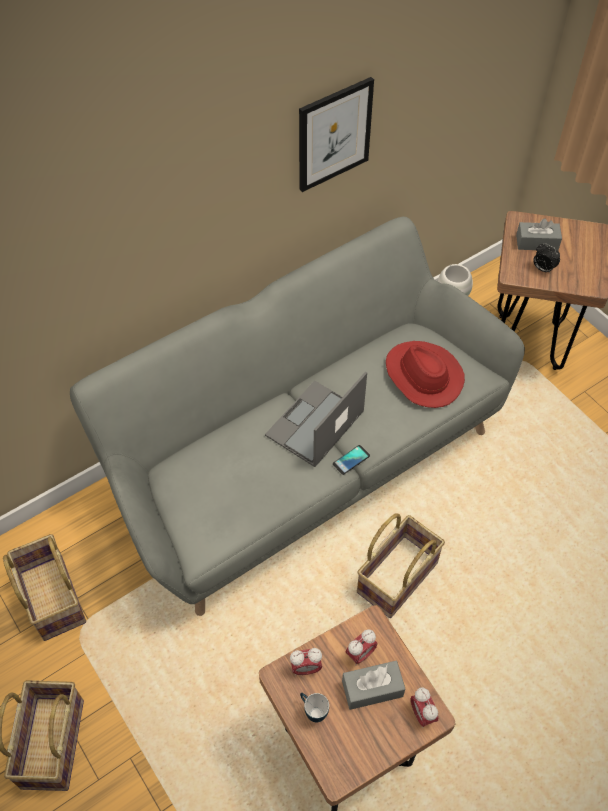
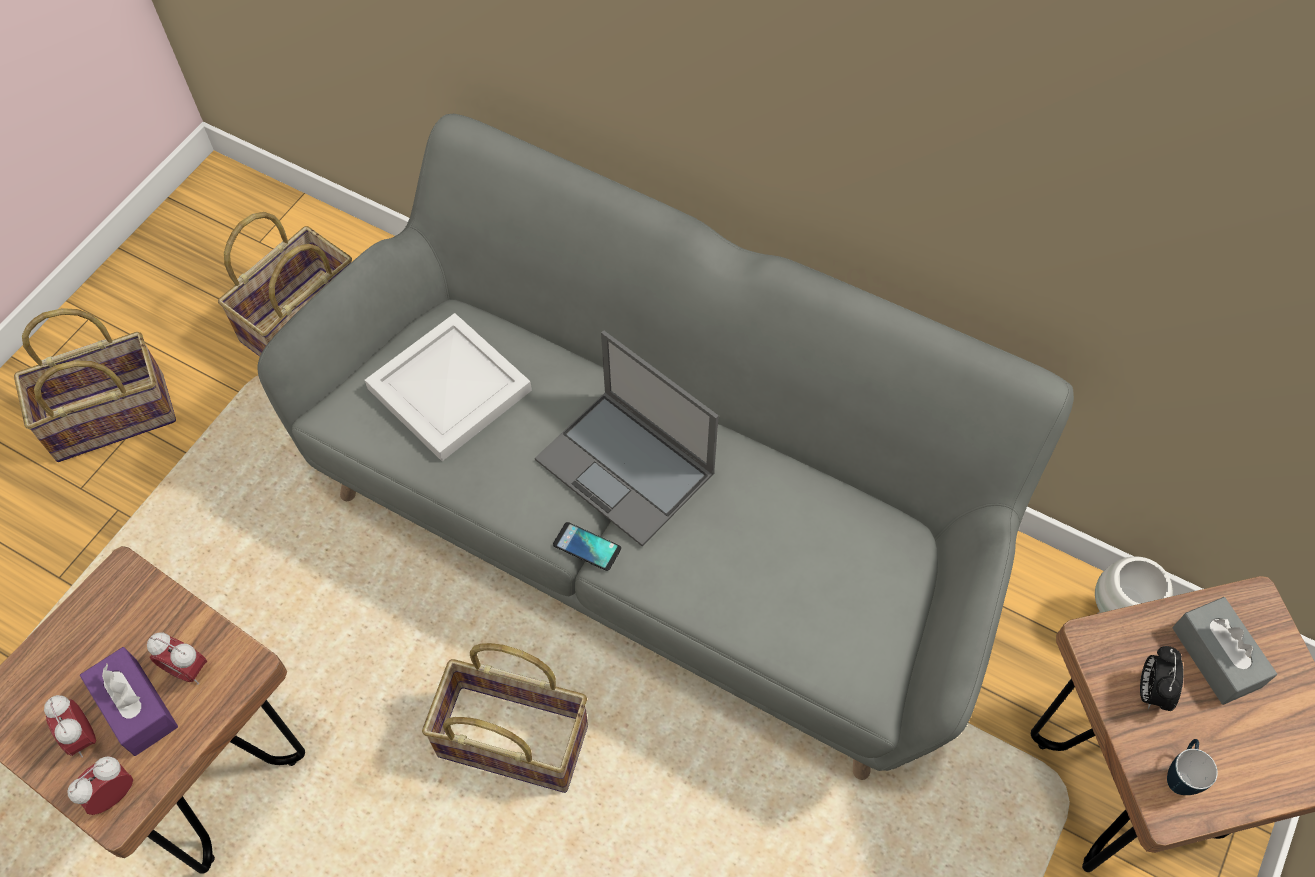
camera: 65 degrees right, 5 degrees up
laptop [265,371,367,467] -> laptop turned 150 degrees counterclockwise [535,331,719,546]
alarm clock [290,648,322,675] -> alarm clock moved to [44,695,96,758]
picture [299,77,374,192] -> none
mug [300,693,329,722] -> mug moved to [1167,739,1218,795]
grey tissue box [342,661,405,710] -> purple tissue box [80,647,178,756]
red hat [386,341,465,408] -> none
none -> white tray [365,313,532,461]

